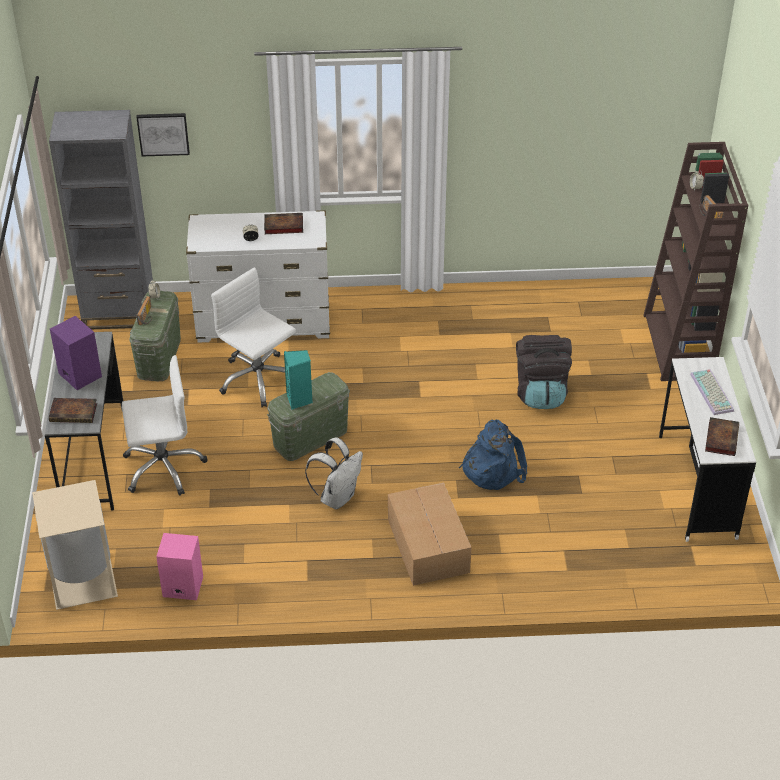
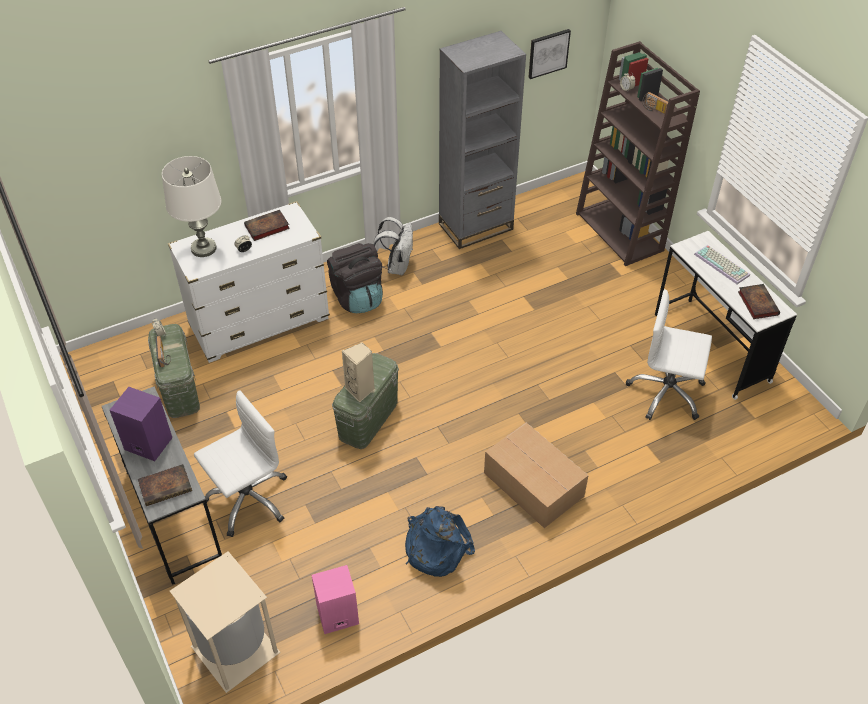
camera: 25 degrees left, 5 degrees up
grey bookcase [49,110,153,329] -> grey bookcase moved to [439,31,526,249]
picture [136,113,190,156] -> picture moved to [529,29,571,79]
white office chair [211,267,296,407] -> white office chair moved to [626,289,712,420]
turquoise speaker [284,350,313,410] -> beige speaker [342,342,375,402]
white backpack [305,437,363,509] -> white backpack moved to [373,217,413,275]
blue backpack [459,419,527,490] -> blue backpack moved to [405,506,475,577]
black backpack [516,335,572,409] -> black backpack moved to [327,243,383,313]
none -> white table lamp [162,156,221,257]

